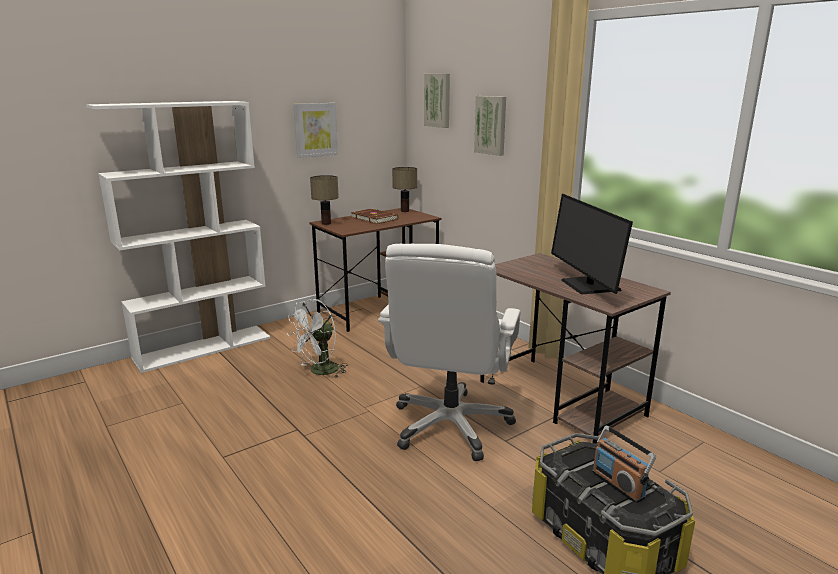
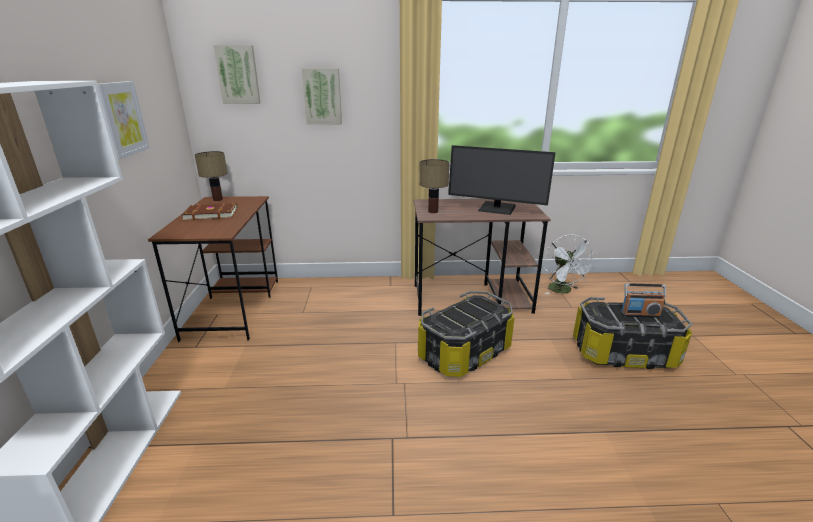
camera: 55 degrees left, 5 degrees up
white fan [287,299,348,378] -> white fan moved to [544,234,596,294]
table lamp [310,175,339,225] -> table lamp moved to [419,159,450,213]
white office chair [378,244,521,461] -> storage box [418,291,514,377]

